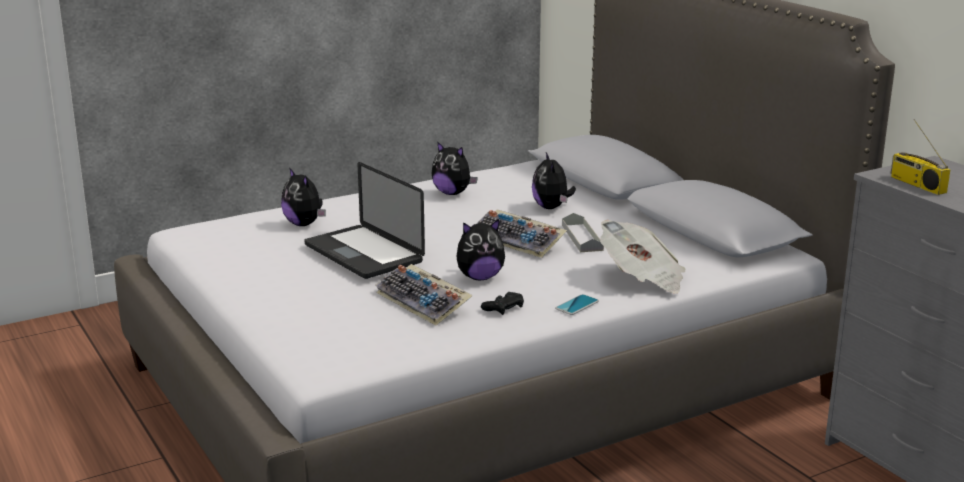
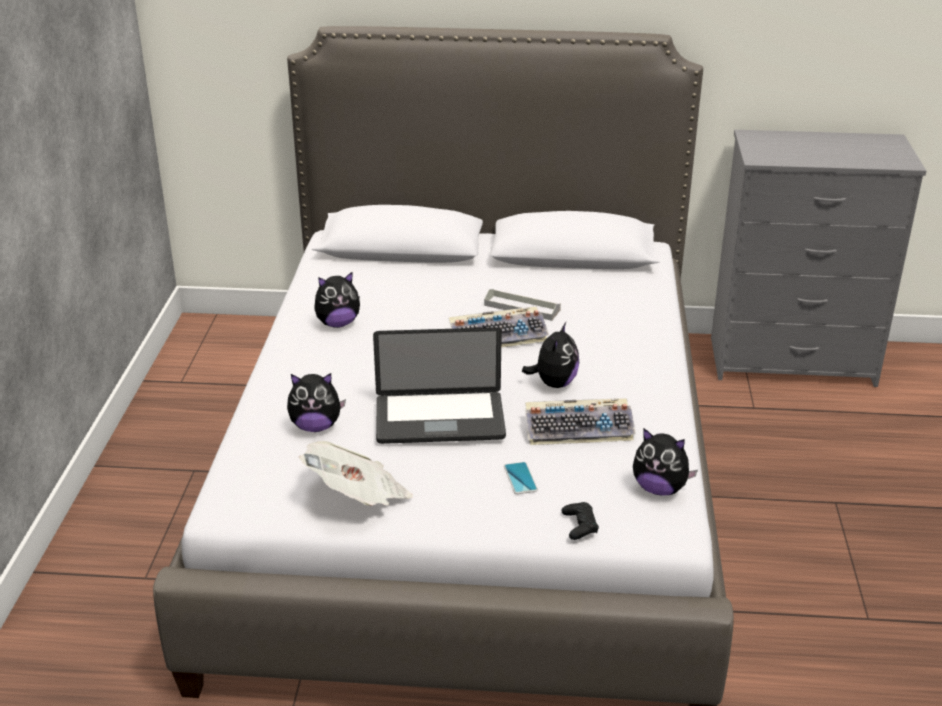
camera: 55 degrees left, 10 degrees up
black game controller [481,292,524,315] -> black game controller moved to [562,502,599,540]
plush toy [532,152,576,209] -> plush toy moved to [633,428,698,495]
phone [555,294,599,315] -> phone moved to [504,462,538,494]
newspaper [600,220,685,294] -> newspaper moved to [299,441,413,506]
radio [891,119,951,195] -> none

